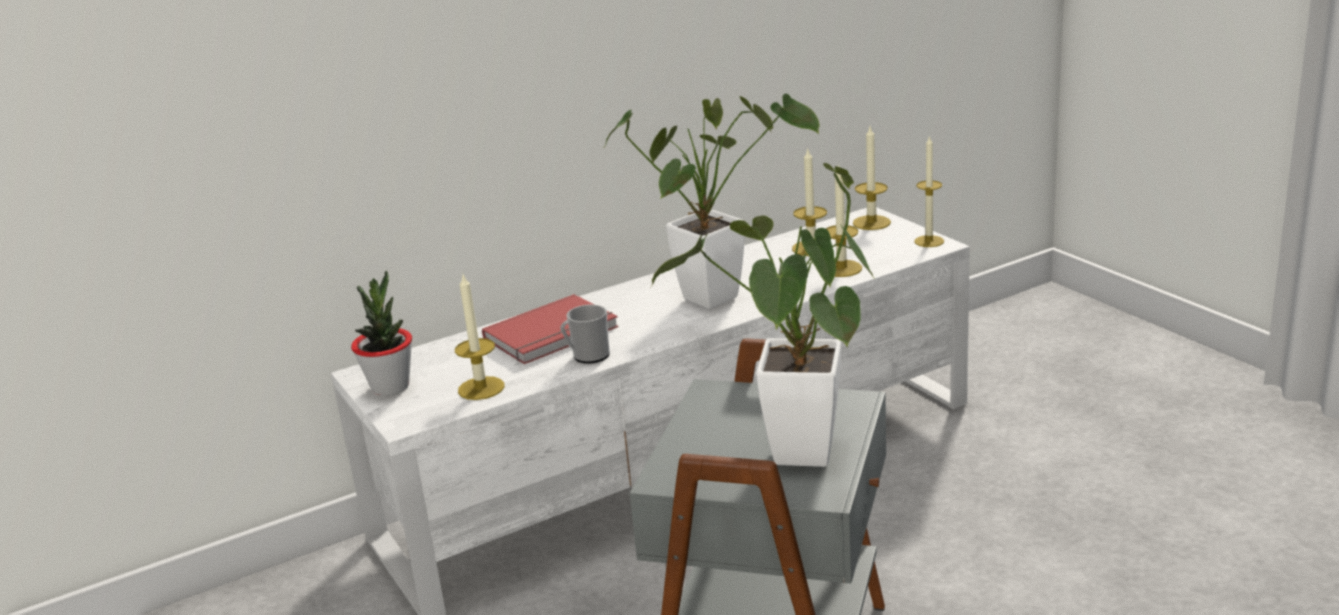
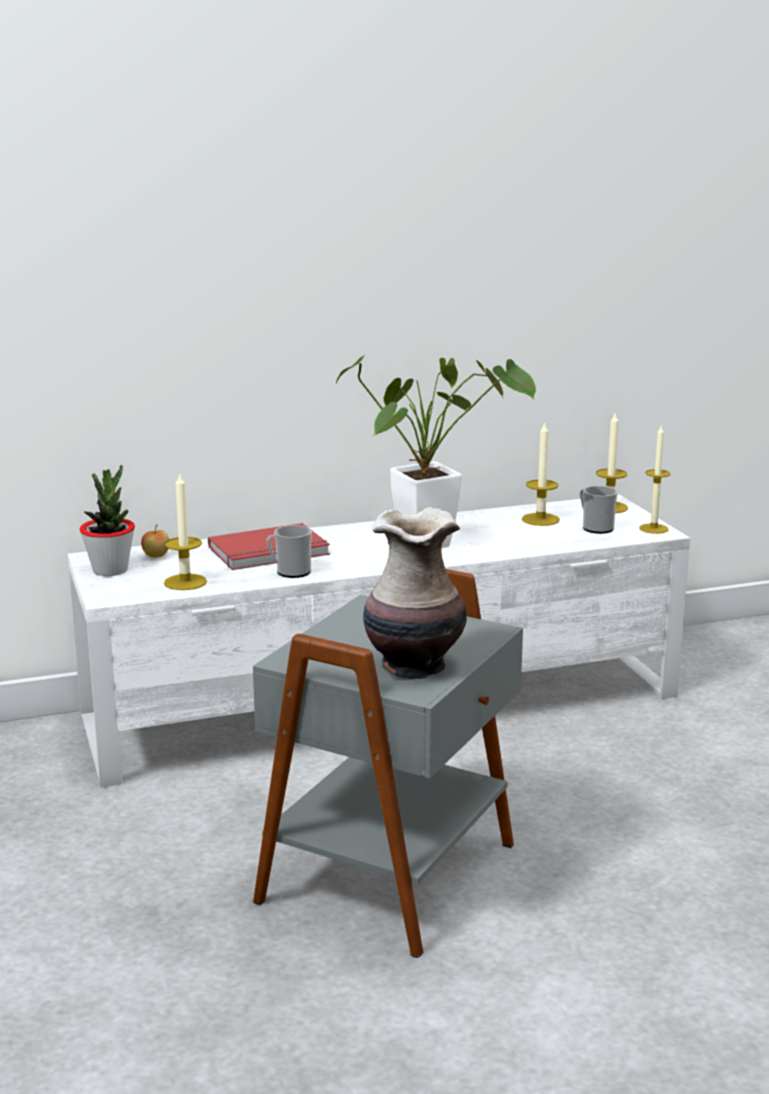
camera: 10 degrees right, 5 degrees down
potted plant [651,163,876,467] -> vase [363,507,467,679]
candle [826,166,862,277] -> none
none -> apple [141,524,169,558]
none -> mug [580,486,618,534]

